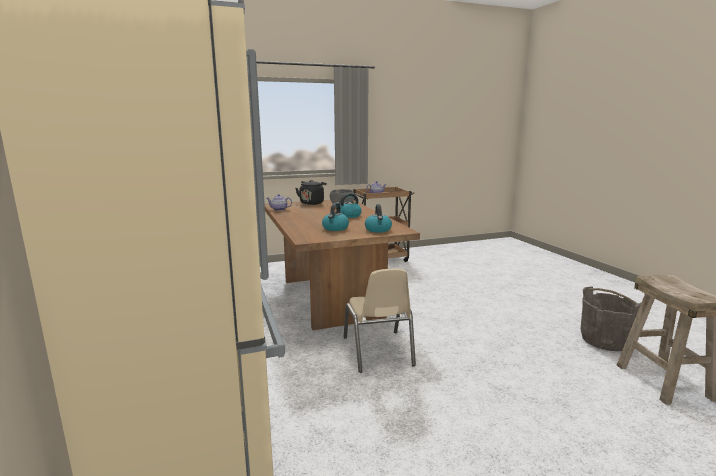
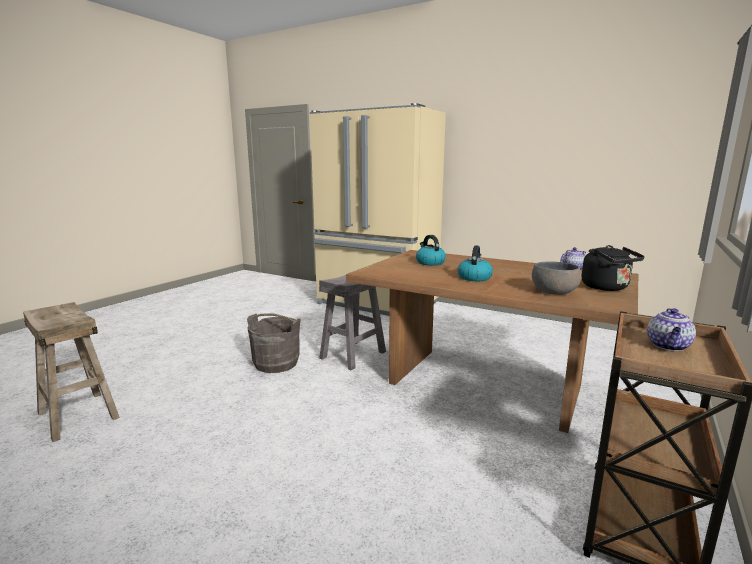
camera: 140 degrees right, 0 degrees up
beige chair [344,269,416,373] -> grey stool [319,275,386,370]
kettle [365,204,392,233] -> none
grey bucket [580,286,641,351] -> grey bucket moved to [247,313,301,373]

